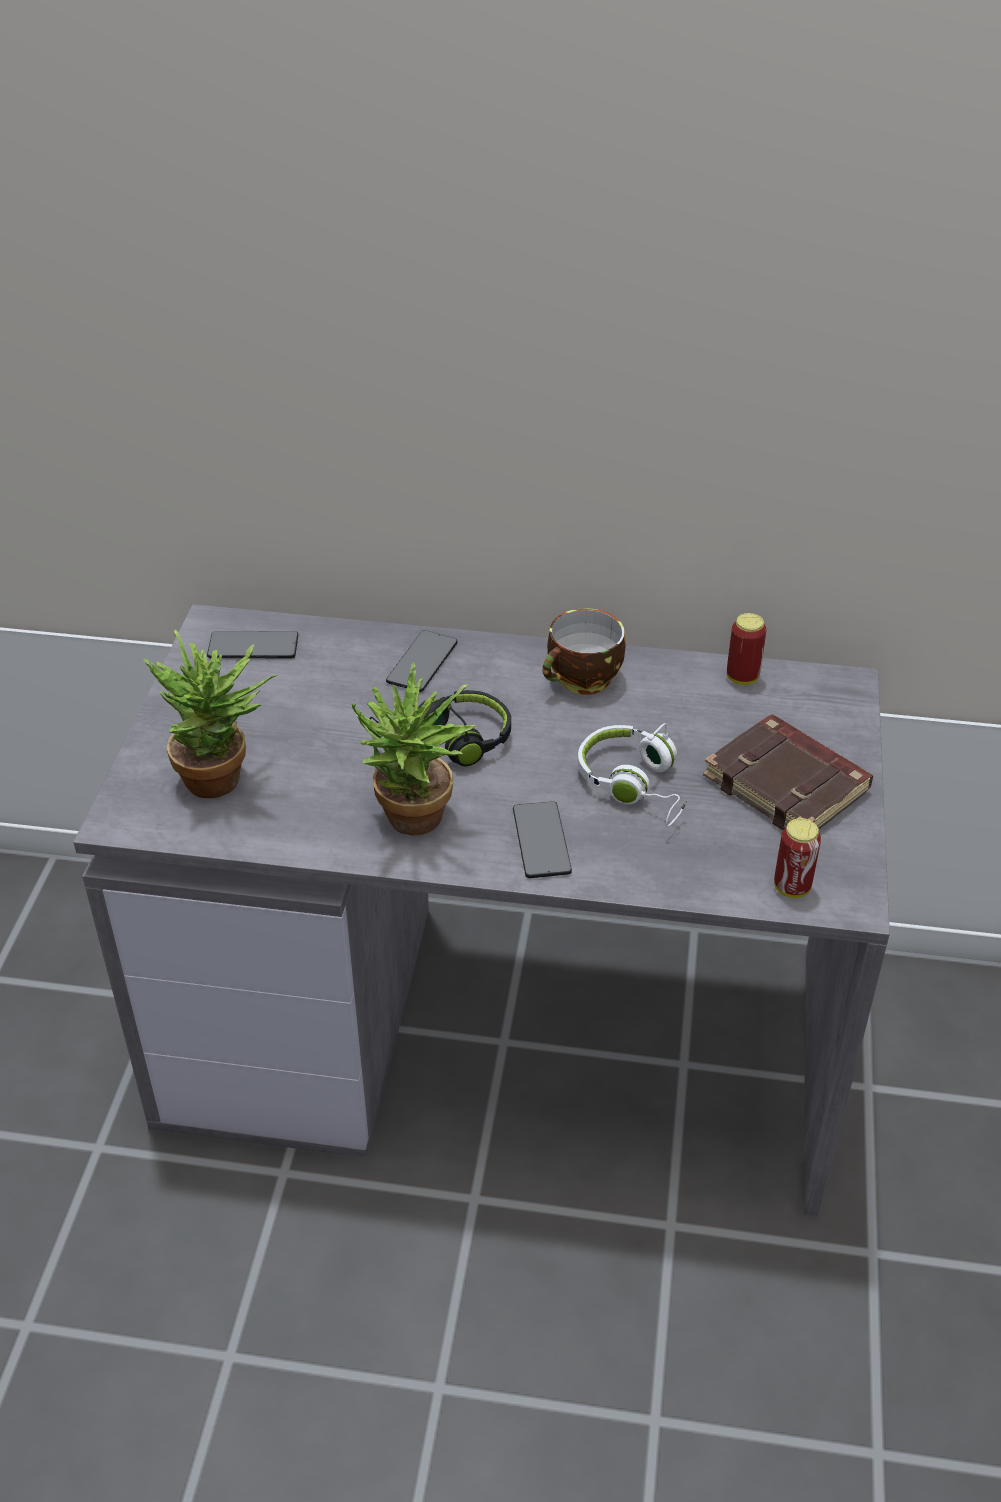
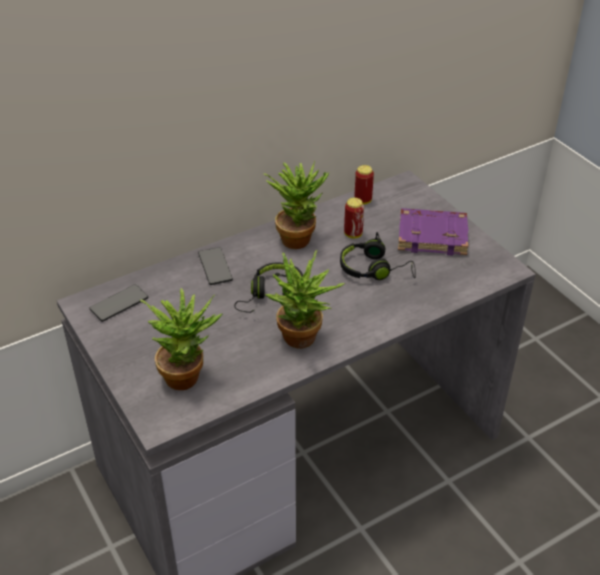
camera: 40 degrees left, 0 degrees up
phone [513,801,572,878] -> none
cup [542,608,626,695] -> potted plant [263,161,329,249]
white headphones [578,723,687,827] -> black headphones [340,232,416,280]
brown book [703,715,873,830] -> purple book [398,208,468,256]
can [774,818,821,898] -> can moved to [344,198,364,238]

